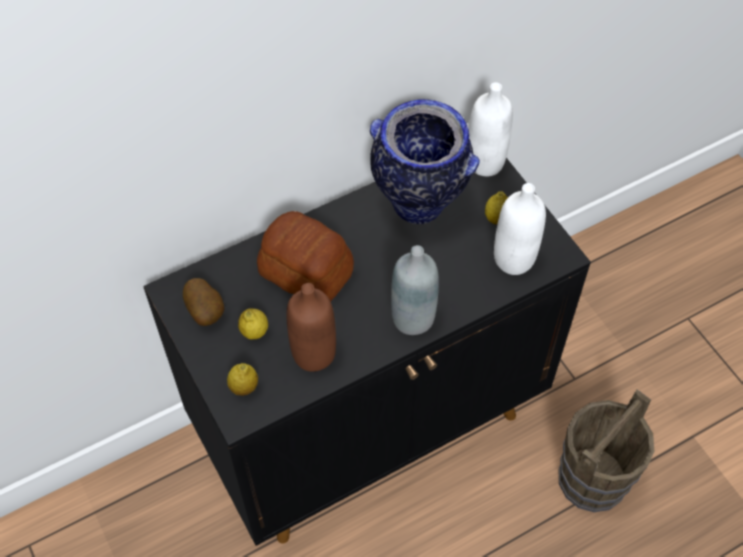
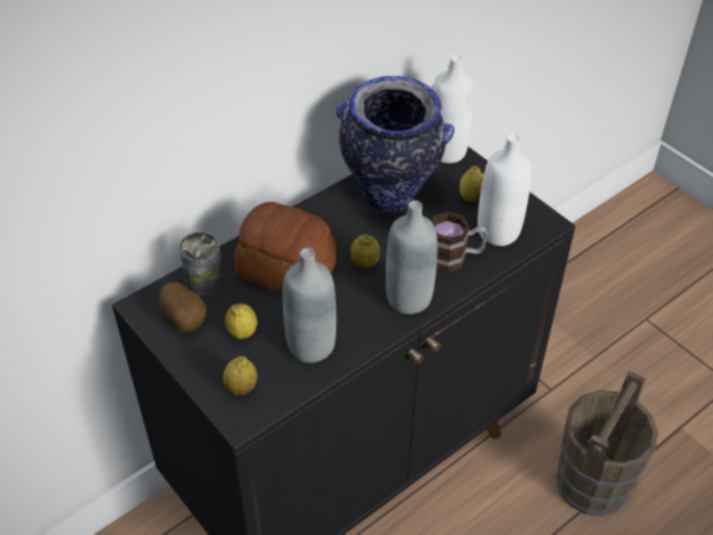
camera: 10 degrees left, 10 degrees down
brown bottle [287,283,336,372] -> grey bottle [283,248,336,363]
none -> can [179,232,224,296]
none -> lemon [350,234,380,269]
none -> mug [431,211,488,272]

